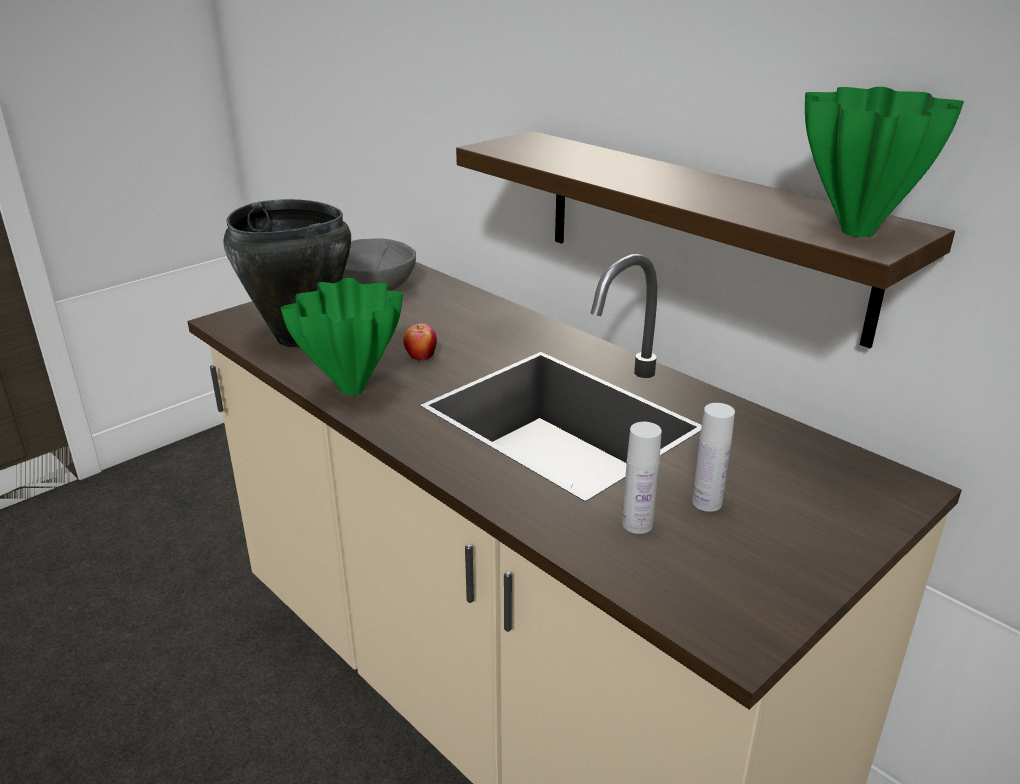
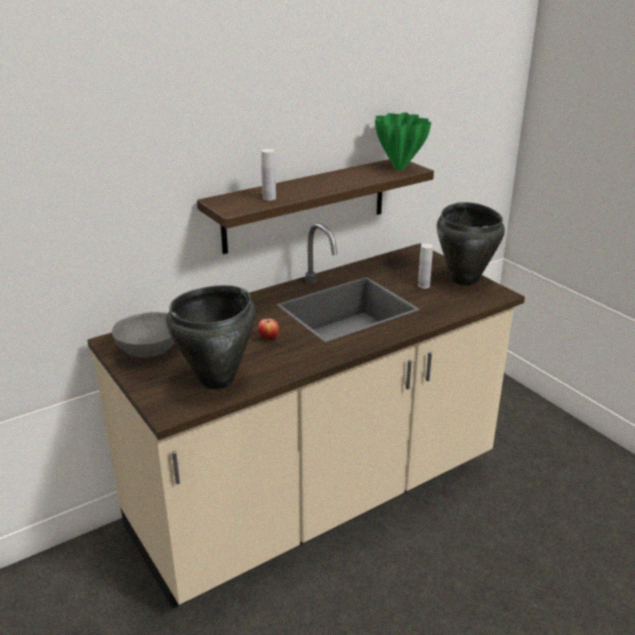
camera: 80 degrees left, 0 degrees up
green vase [281,278,403,395] -> none
white bottle [622,422,662,534] -> white bottle moved to [261,149,276,201]
none -> black cooking pot [437,202,505,286]

